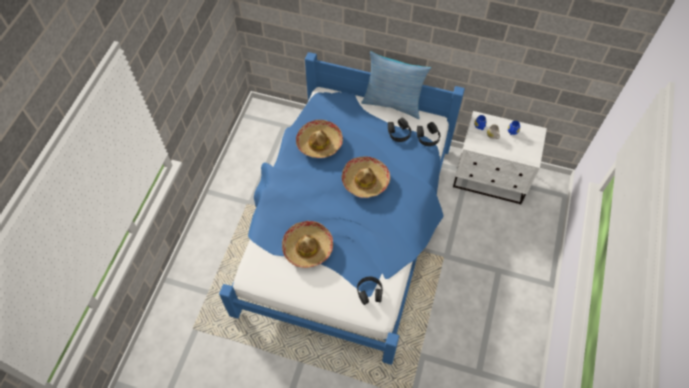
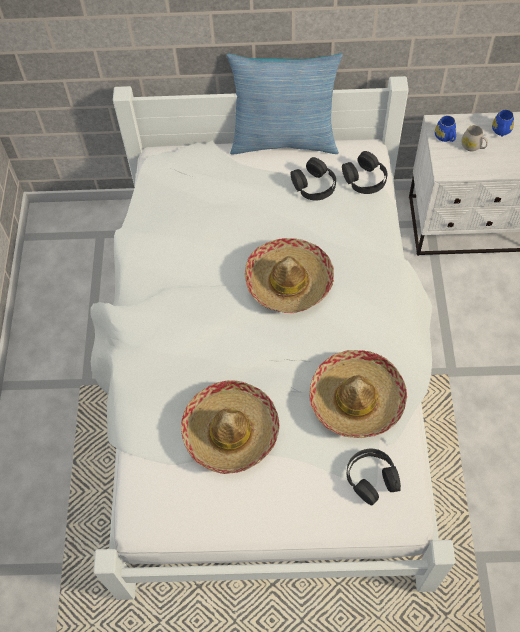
camera: 15 degrees left, 0 degrees up
blue bed [219,52,465,365] -> white bed [91,76,455,600]
hat [296,120,343,158] -> hat moved to [309,350,407,438]

